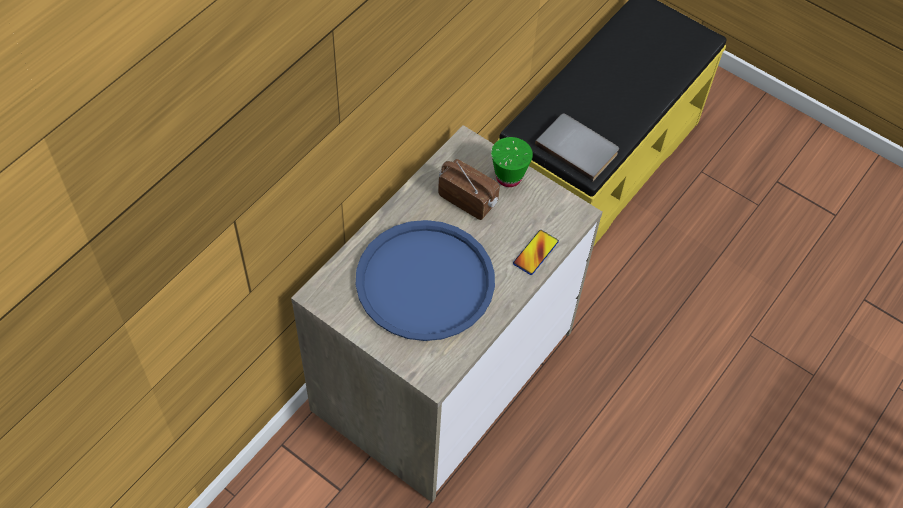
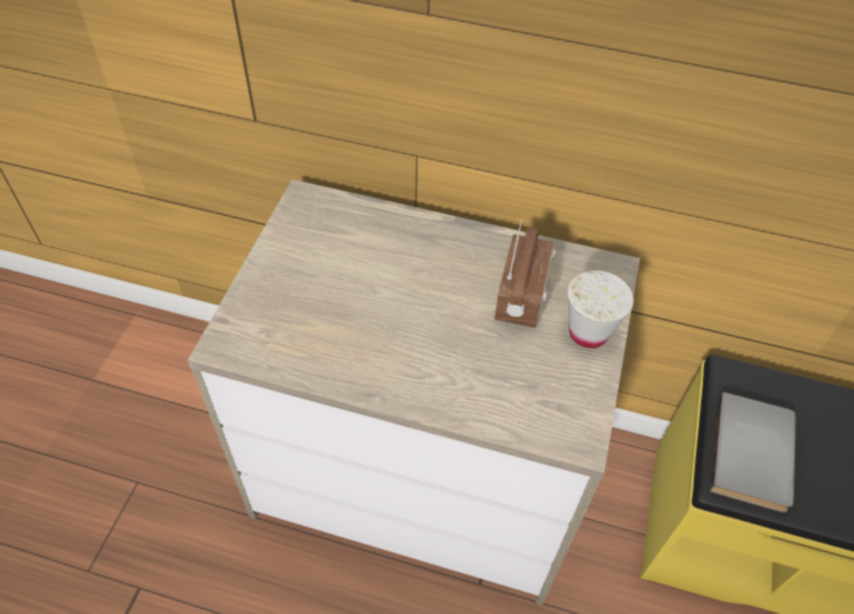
camera: 70 degrees right, 5 degrees down
blue tray [356,220,495,341] -> none
green cup [491,137,533,187] -> white cup [567,271,634,348]
phone [513,230,559,275] -> none

